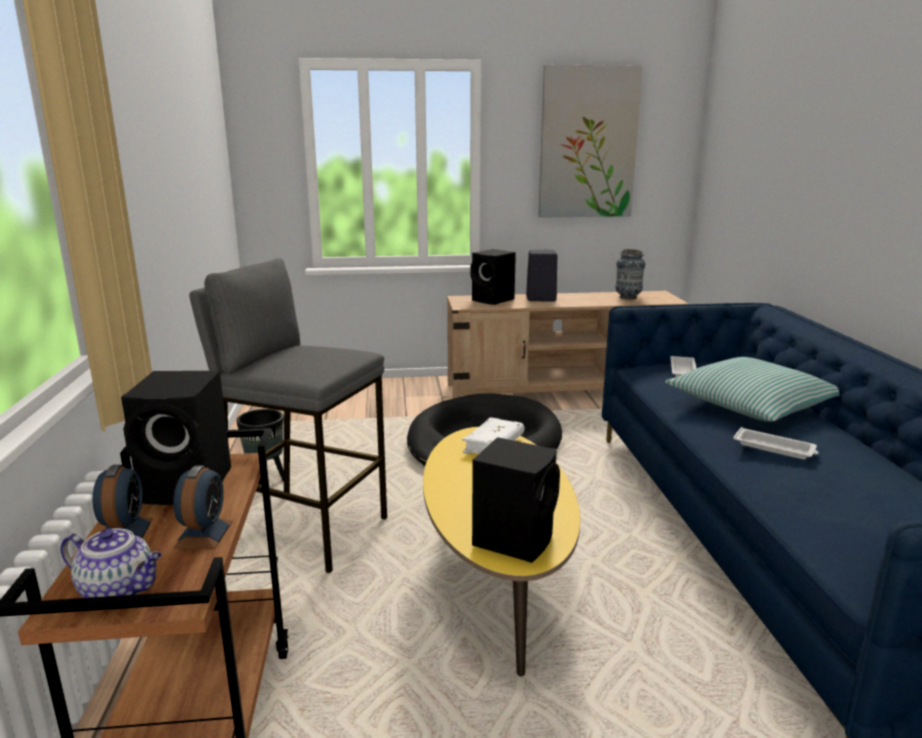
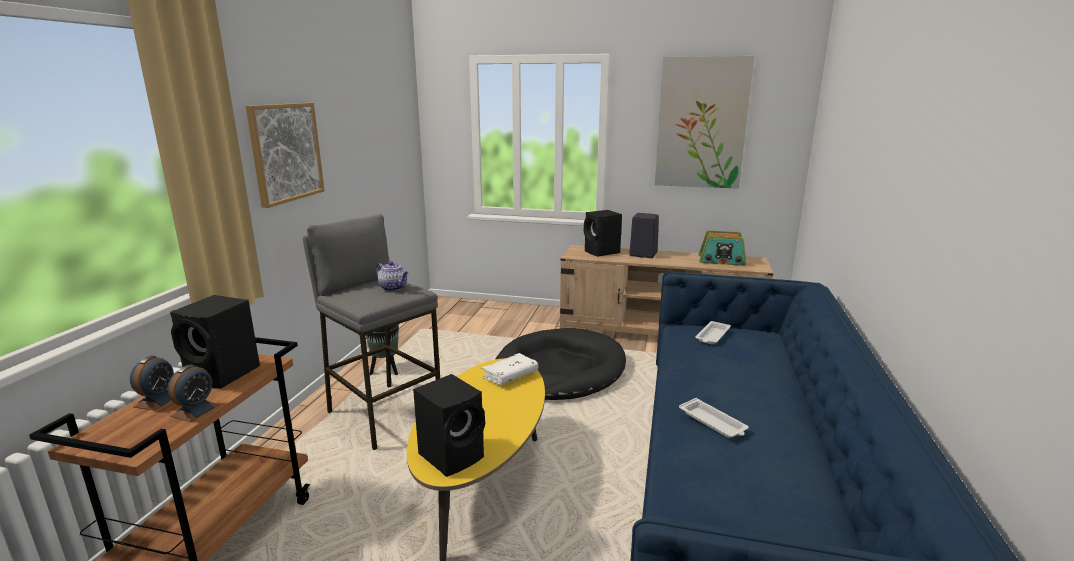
camera: 20 degrees right, 0 degrees up
teapot [60,528,162,598] -> teapot moved to [376,261,409,291]
vase [616,249,645,300] -> radio [699,230,747,266]
pillow [665,357,840,422] -> none
none -> picture [246,103,324,208]

